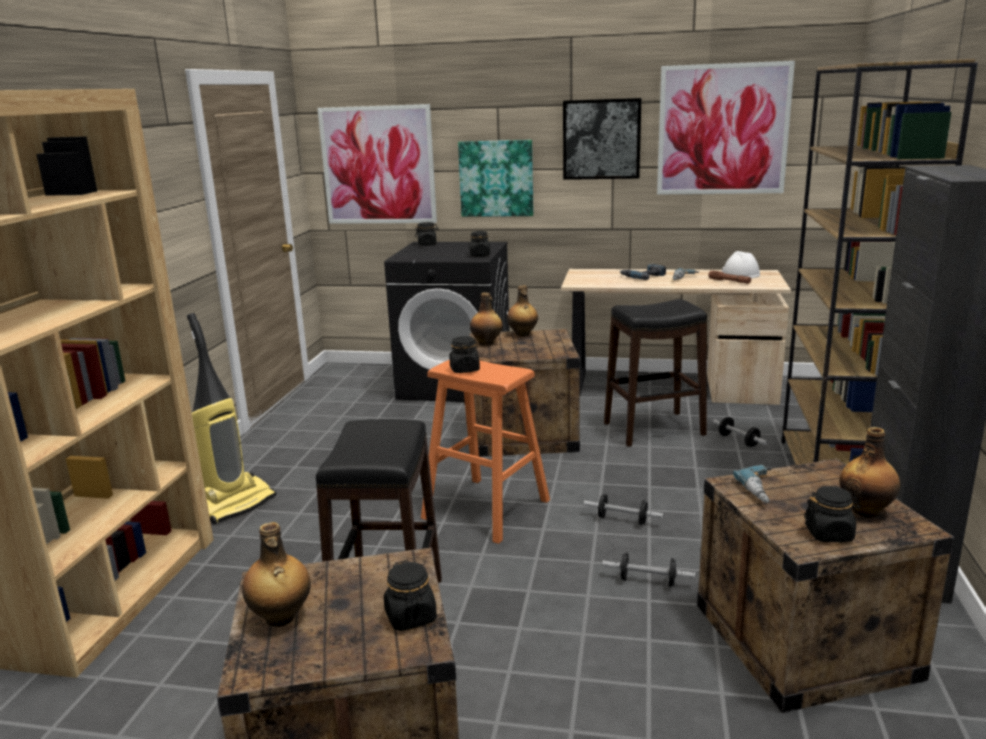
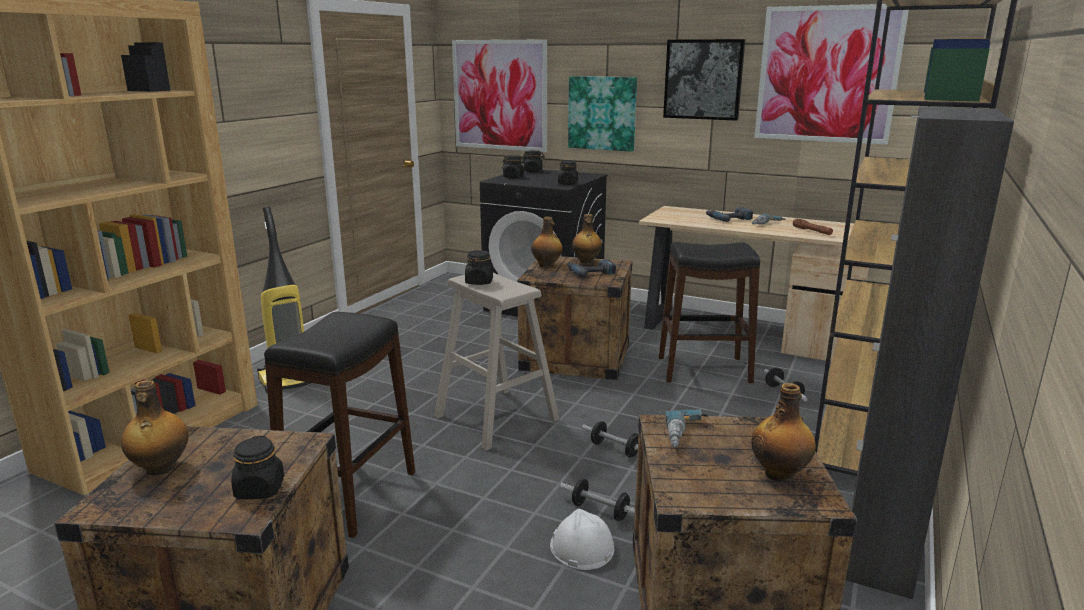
camera: 15 degrees right, 0 degrees up
orange stool [421,360,550,544] -> beige stool [434,273,559,451]
white hard hat [721,251,760,278] -> white hard hat moved to [550,509,614,570]
black jar [804,486,861,542] -> black jar moved to [502,155,525,178]
none -> power drill [567,259,616,277]

